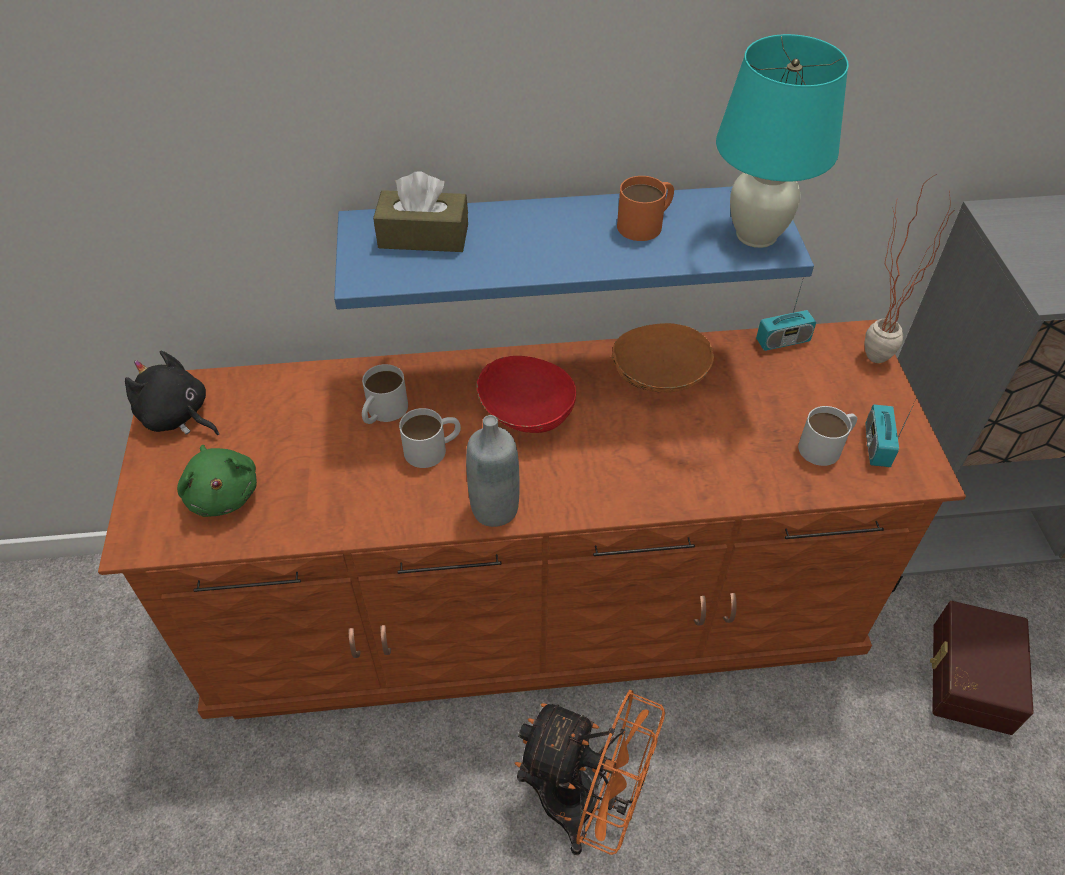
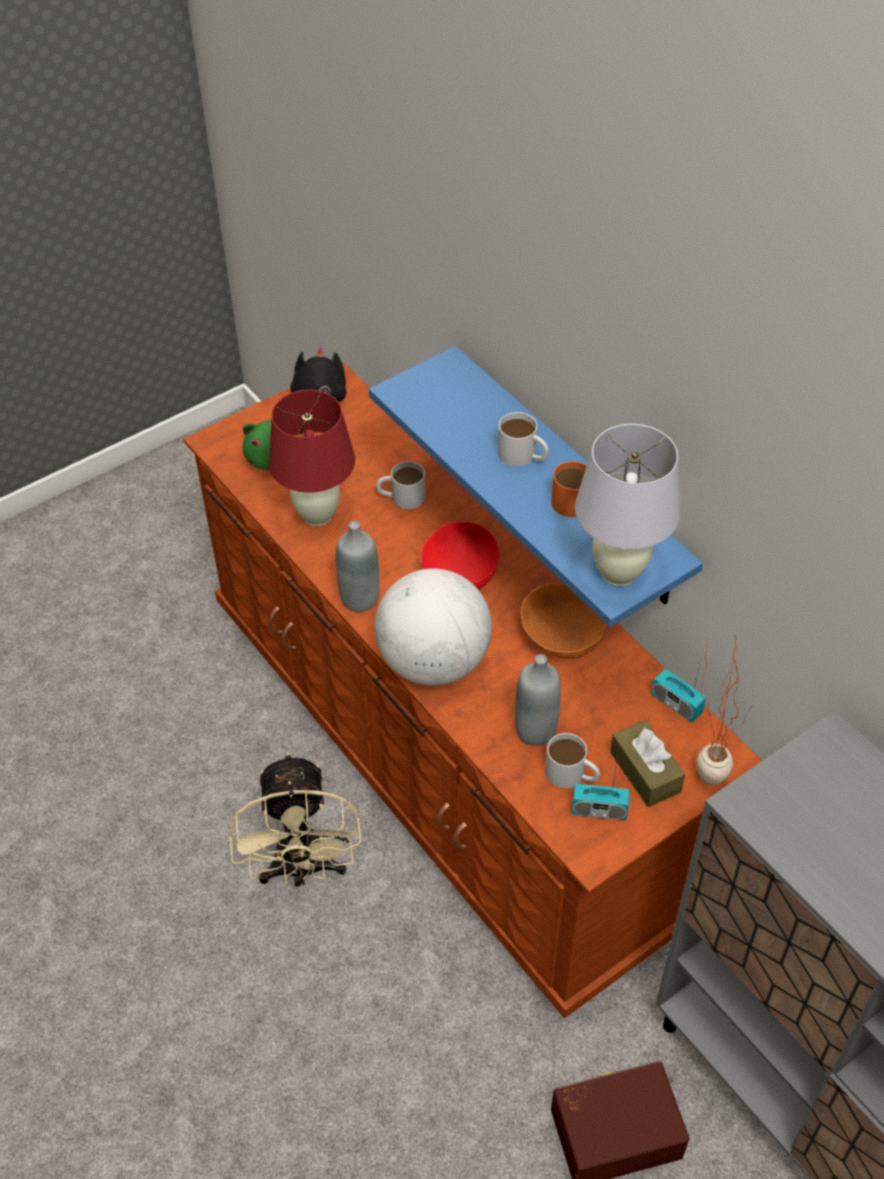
camera: 60 degrees right, 0 degrees up
brown tissue box [373,172,468,252] -> brown tissue box moved to [610,720,685,807]
white mug [399,408,461,468] -> white mug moved to [498,412,549,466]
orange fan [515,690,665,855] -> beige fan [229,752,361,887]
turquoise table lamp [716,34,849,248] -> white table lamp [575,424,680,586]
radio [865,397,917,467] -> radio turned 150 degrees counterclockwise [572,757,630,820]
none -> red table lamp [268,390,355,526]
none -> globe [375,568,492,686]
none -> grey bottle [515,654,561,746]

